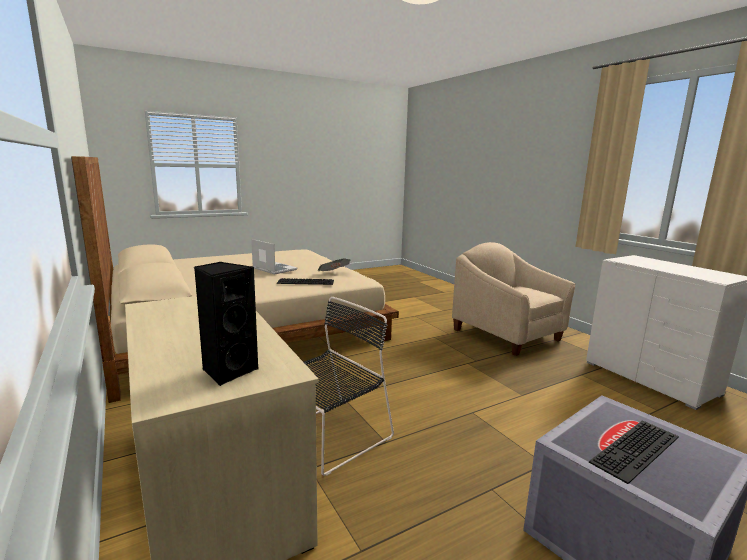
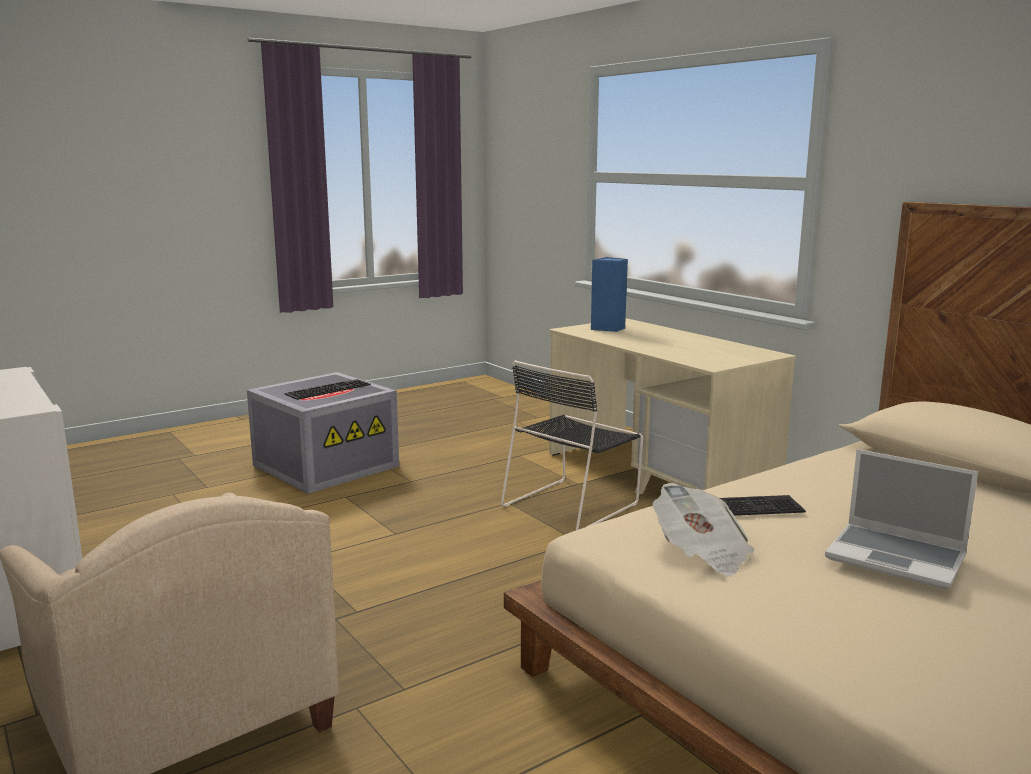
camera: 175 degrees right, 0 degrees up
black speaker [194,261,258,386] -> blue speaker [591,257,628,332]

